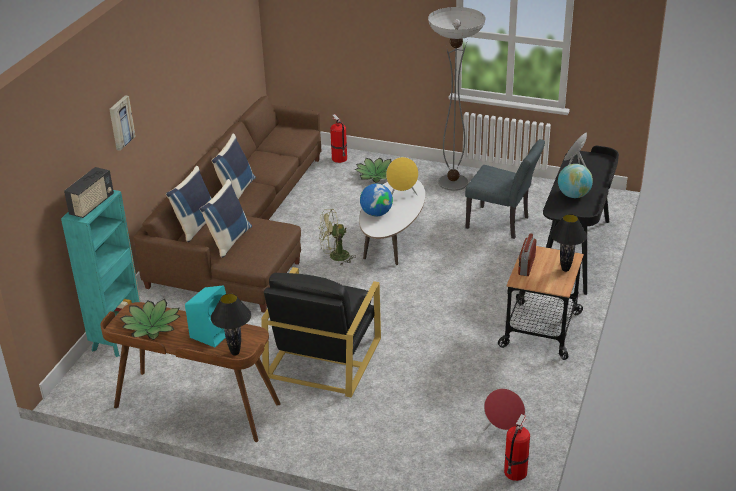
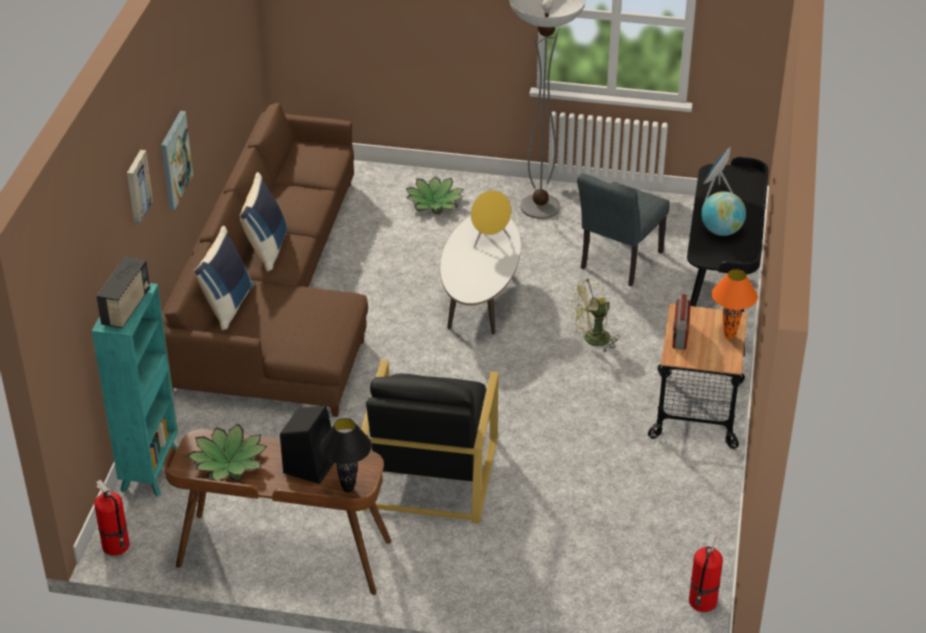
camera: 10 degrees left, 5 degrees up
turquoise speaker [185,285,226,347] -> black speaker [280,405,334,484]
blue pillow [200,179,252,258] -> none
green fan [319,209,355,266] -> green fan moved to [568,278,620,352]
fire extinguisher [330,114,347,163] -> fire extinguisher moved to [94,479,130,556]
globe [360,184,393,216] -> none
grey chair [465,139,545,239] -> grey chair turned 105 degrees clockwise [577,173,670,286]
red speaker [484,388,525,430] -> none
black table lamp [551,214,587,272] -> orange table lamp [712,269,758,339]
none -> picture [161,111,193,210]

